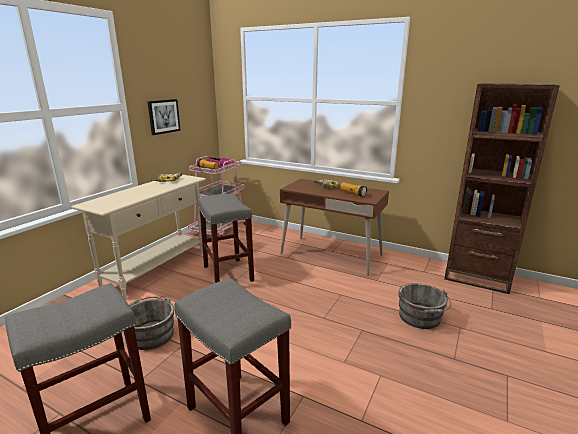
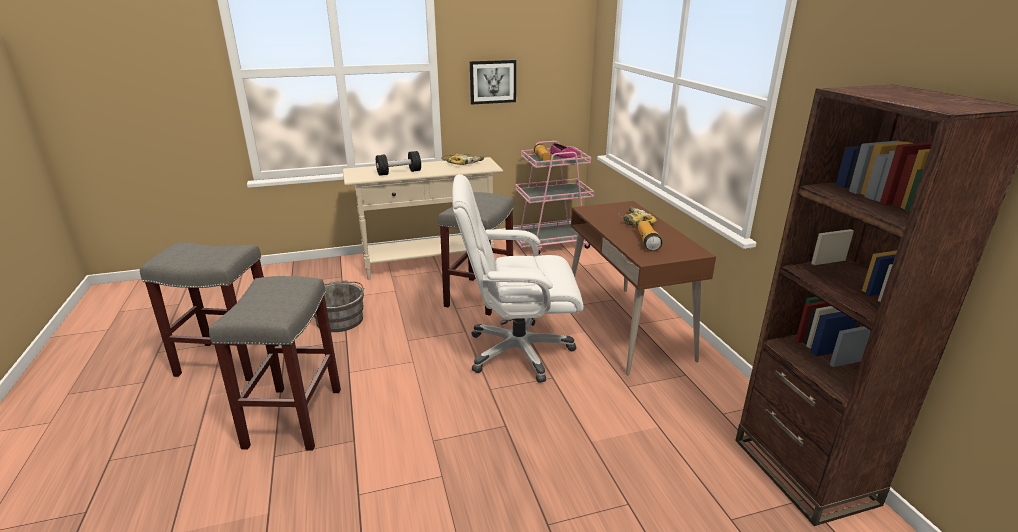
camera: 45 degrees right, 5 degrees up
grey bucket [398,283,451,329] -> none
none -> black dumbbell [376,151,421,176]
none -> white office chair [452,174,584,383]

